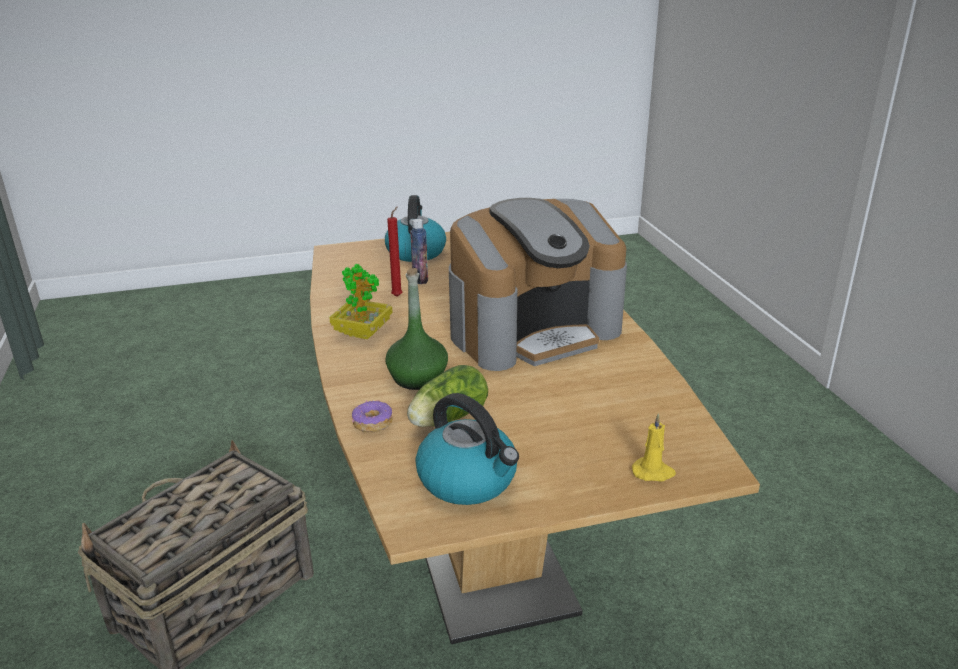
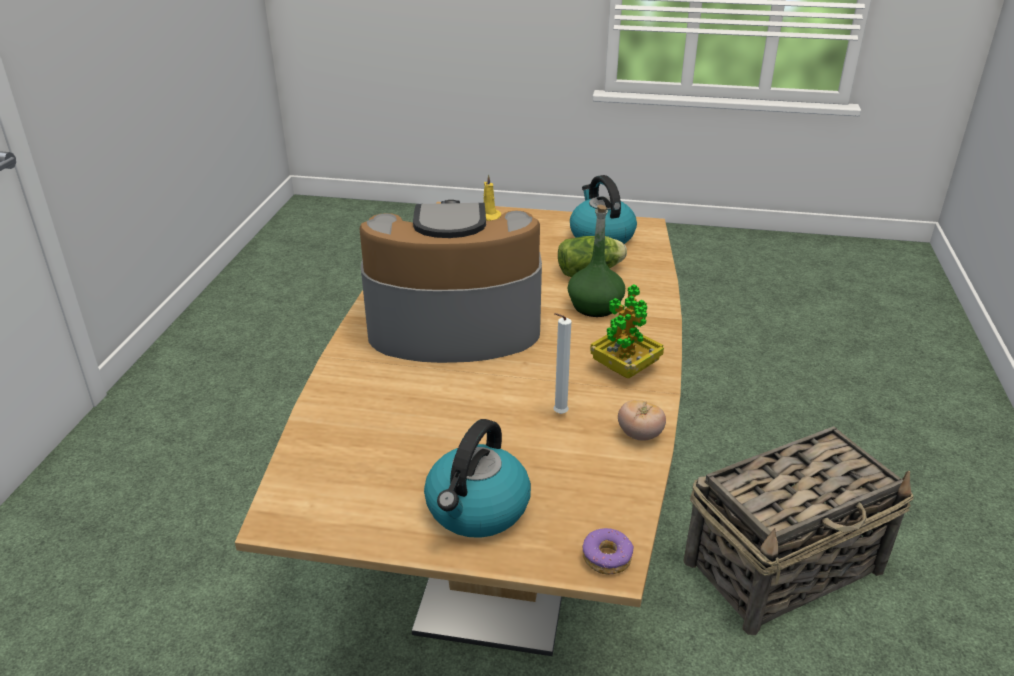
camera: 155 degrees left, 5 degrees up
donut [352,401,393,432] -> donut moved to [583,528,634,575]
red candle [387,207,403,297] -> white candle [553,313,571,414]
bottle [410,219,428,284] -> none
none -> tomato [618,400,666,441]

